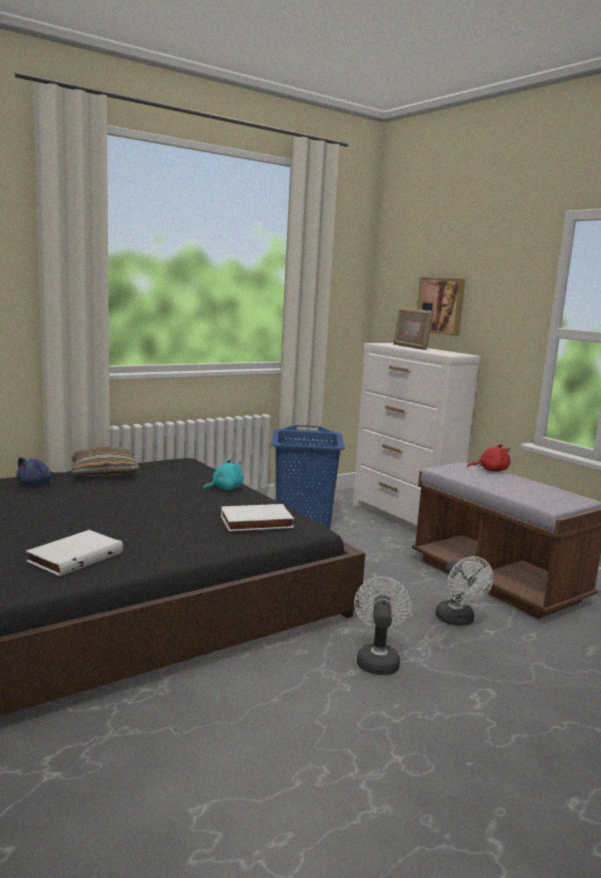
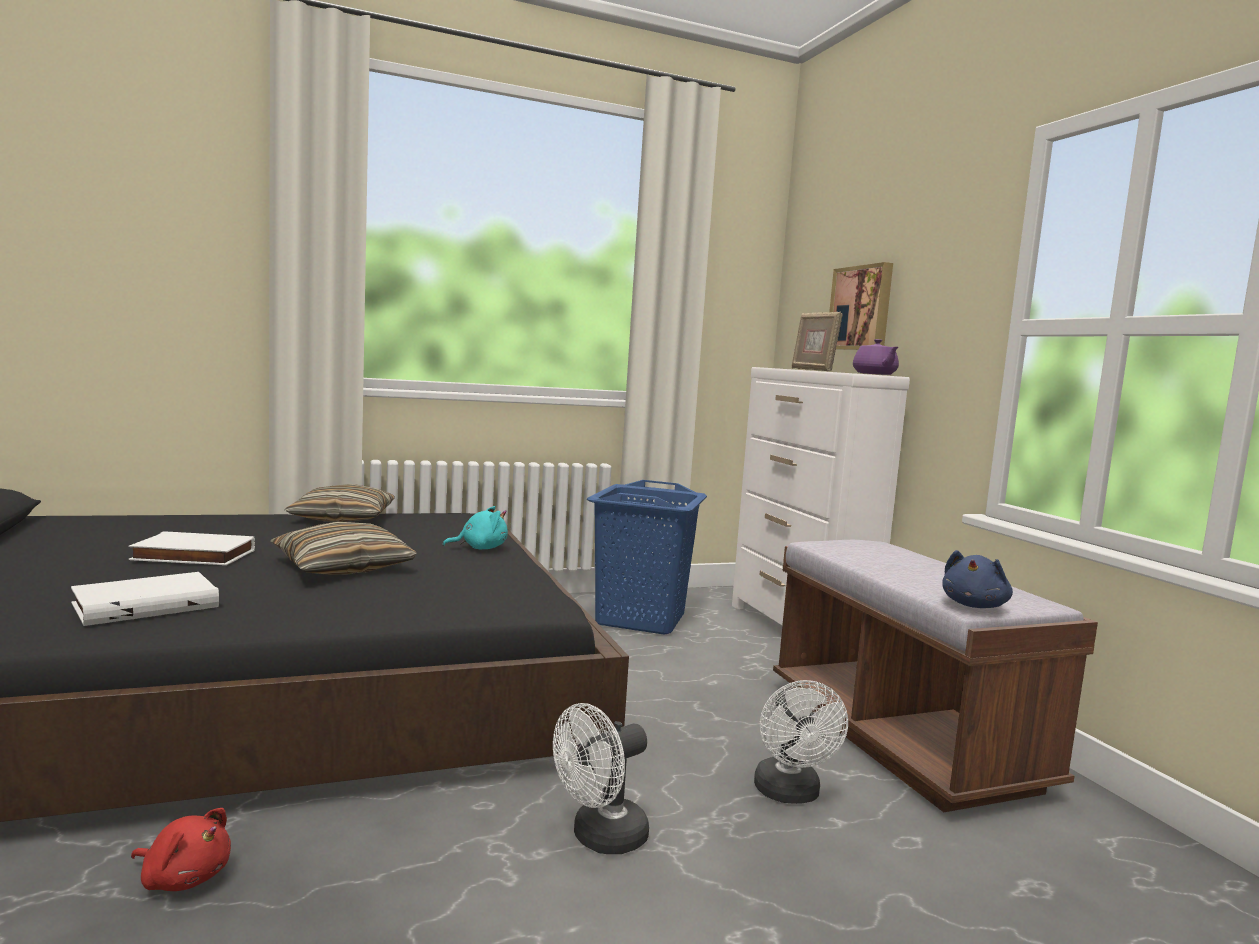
camera: 15 degrees right, 5 degrees down
blue plush toy [16,457,54,486] -> blue plush toy moved to [942,550,1013,608]
white book [221,504,294,531] -> white book moved to [129,531,255,565]
white fan [354,577,411,675] -> white fan turned 150 degrees counterclockwise [553,703,649,854]
red plush toy [467,444,510,472] -> red plush toy moved to [131,808,231,891]
none -> pillow [270,522,417,575]
none -> purple teapot [853,339,899,375]

